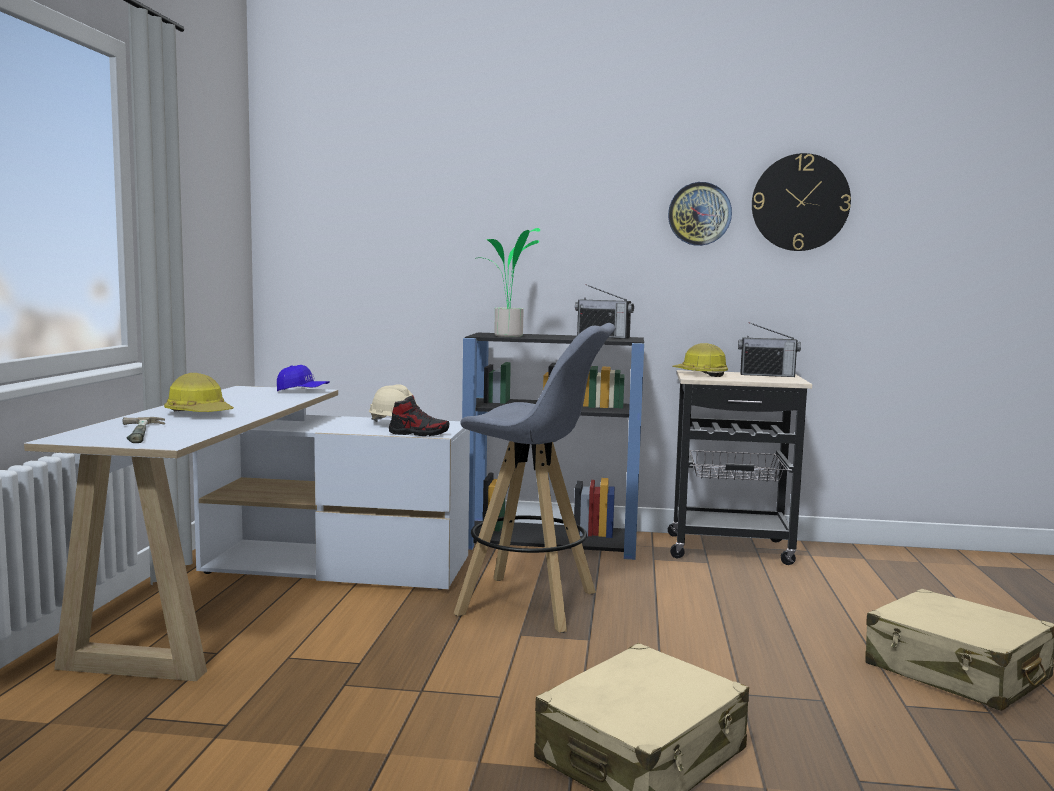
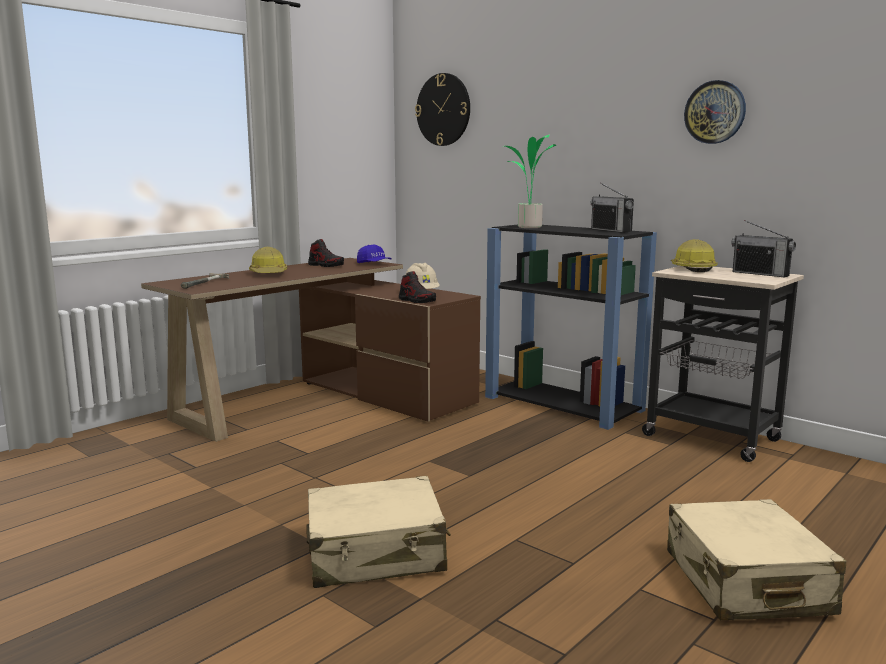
camera: 35 degrees right, 5 degrees up
white desk [24,386,470,681] -> brown desk [141,258,481,442]
grey stool [454,323,615,633] -> none
wall clock [752,153,851,251] -> wall clock moved to [415,73,470,146]
none -> shoe [308,239,344,267]

